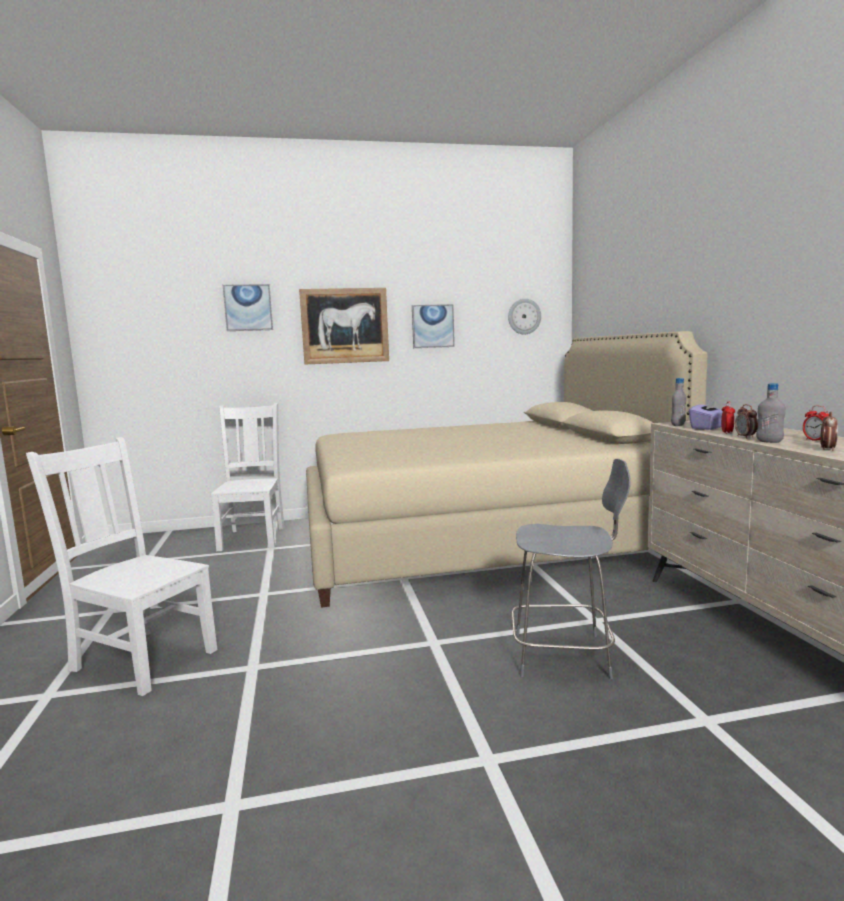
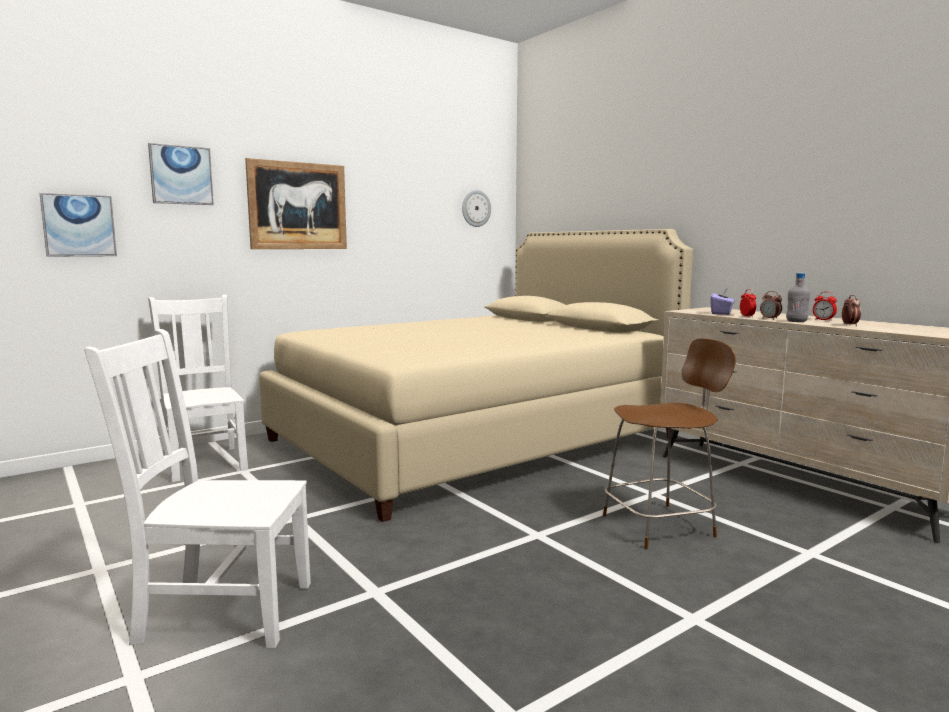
camera: 25 degrees left, 0 degrees up
picture [412,304,455,348] -> picture moved to [39,193,117,257]
grey chair [512,459,631,679] -> brown chair [603,338,736,549]
grey bottle [671,378,686,426] -> none

